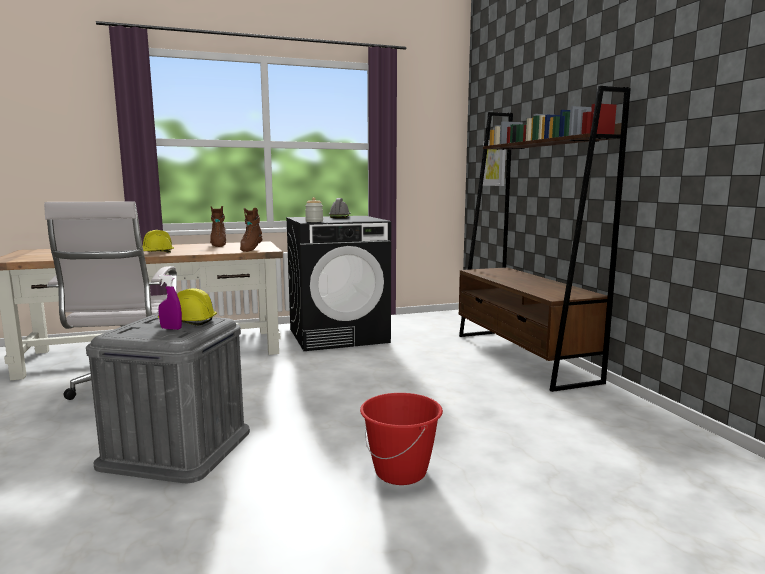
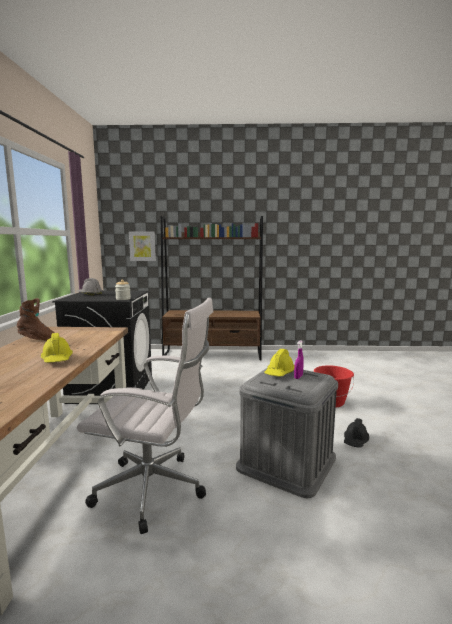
camera: 70 degrees left, 0 degrees up
brown boot [240,208,262,252] -> none
none -> black hard hat [344,418,369,448]

